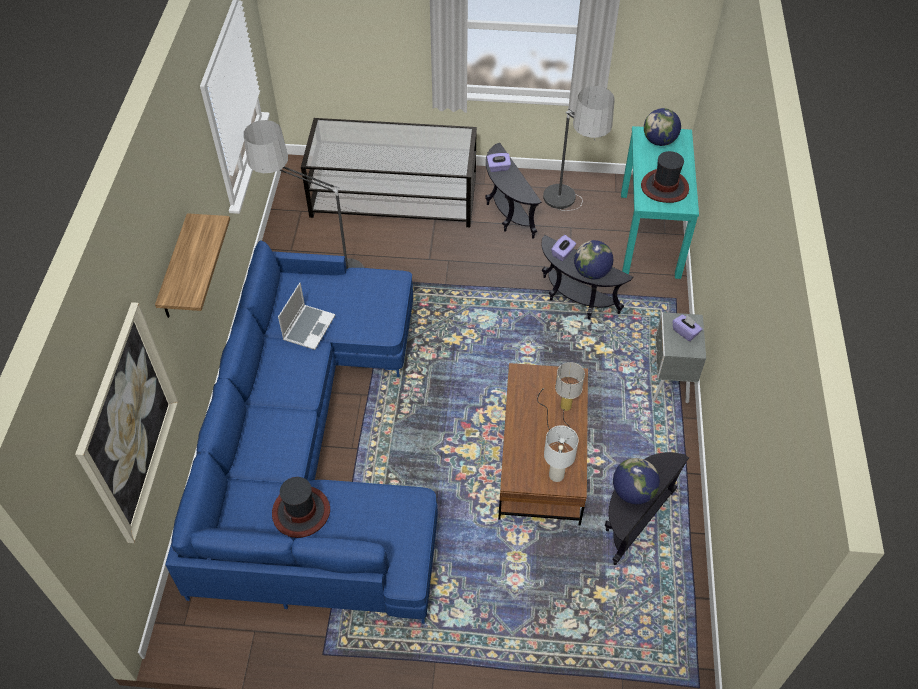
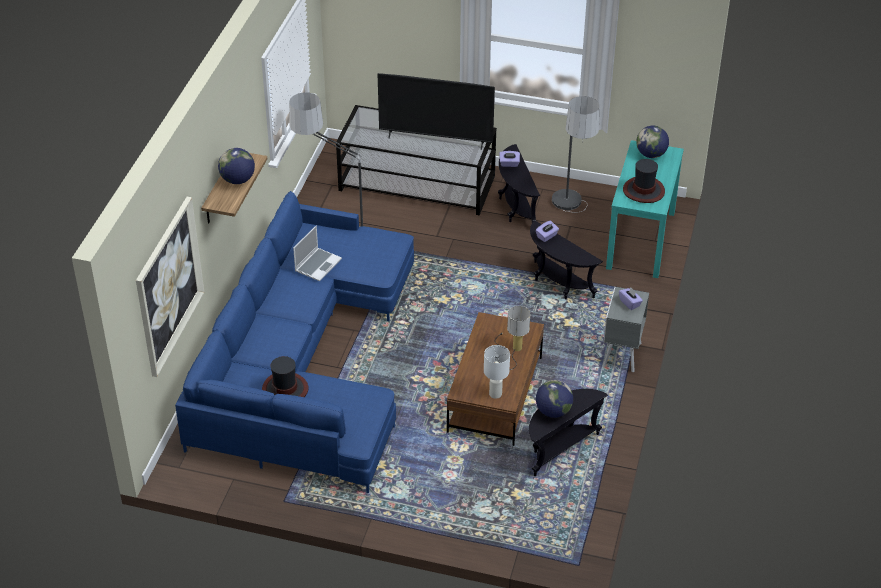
camera: 10 degrees right, 10 degrees down
globe [574,240,614,279] -> globe moved to [218,148,255,184]
none -> television [378,73,495,150]

